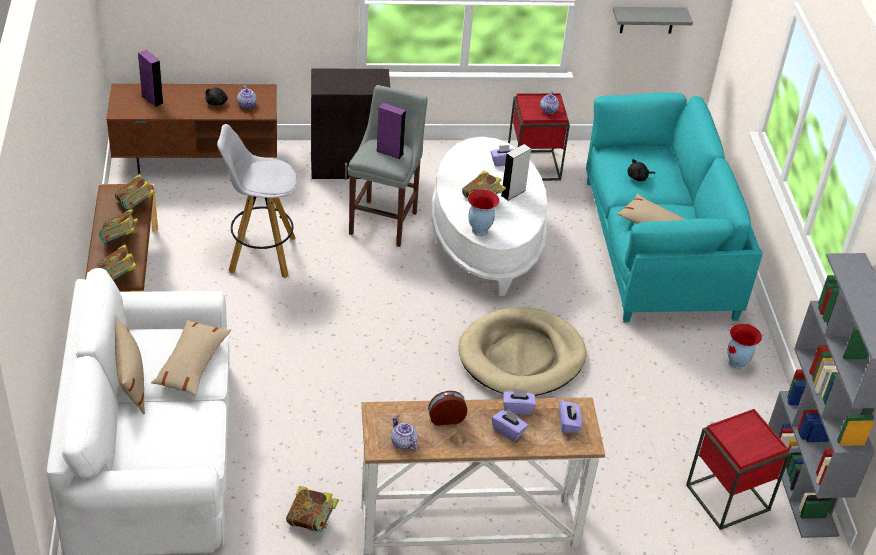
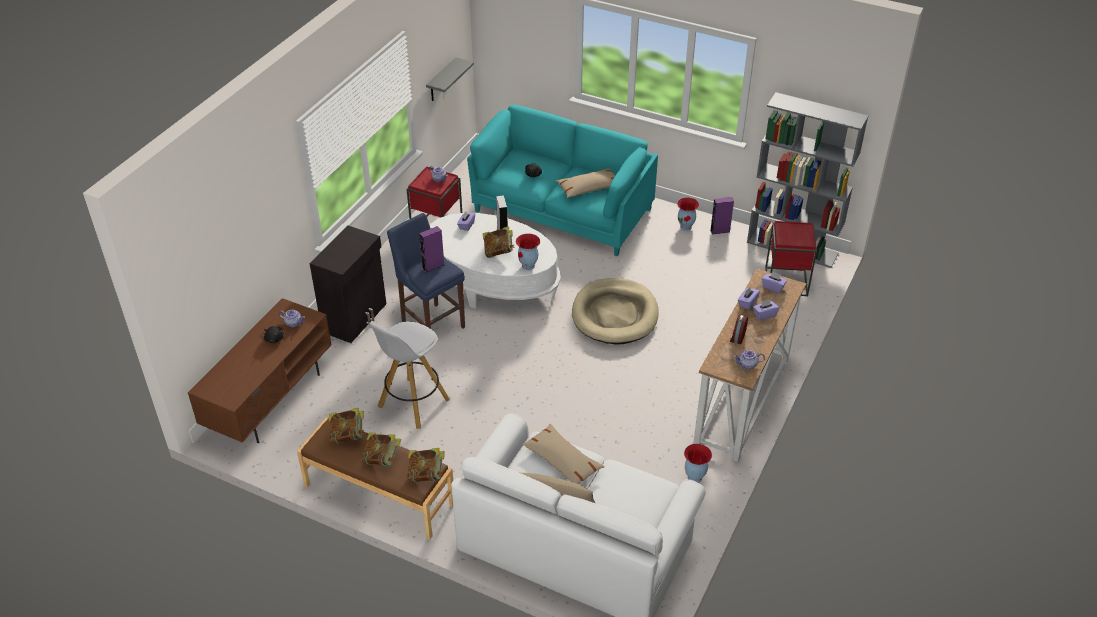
camera: 55 degrees left, 0 degrees up
purple speaker [138,50,164,107] -> purple speaker moved to [710,197,734,234]
book [286,486,339,532] -> vase [684,444,712,483]
grey stool [348,85,428,247] -> blue stool [387,213,465,329]

